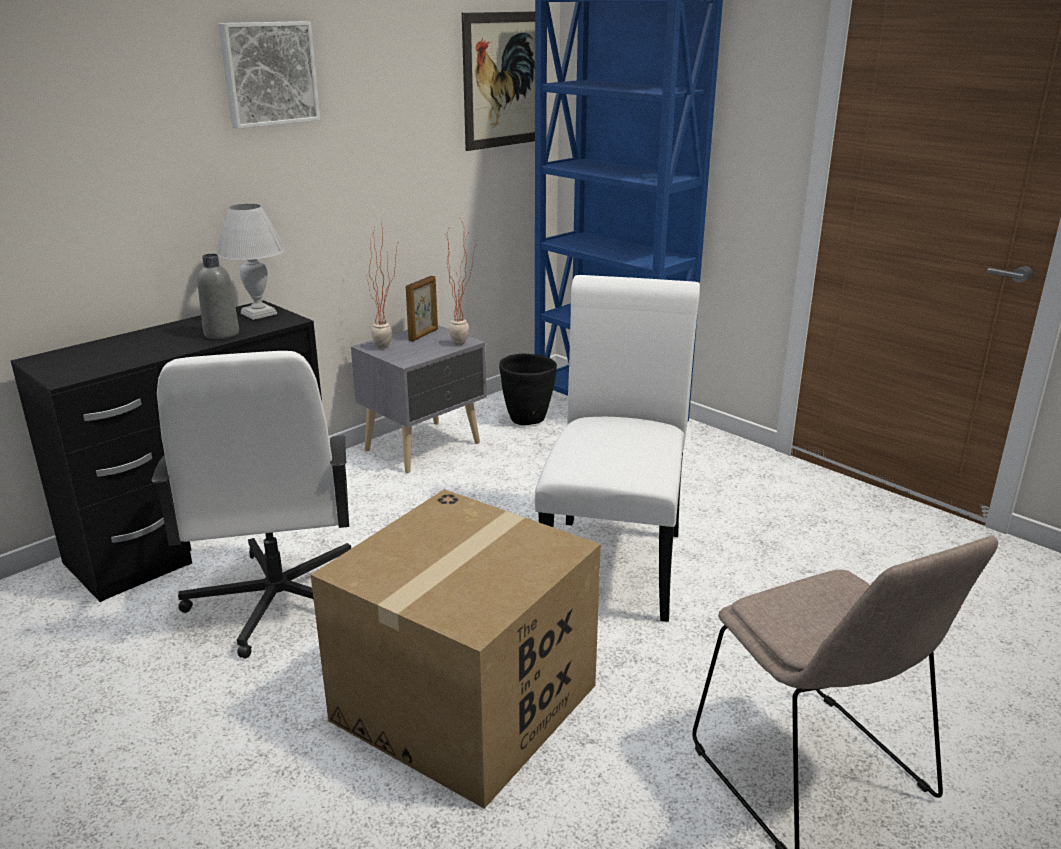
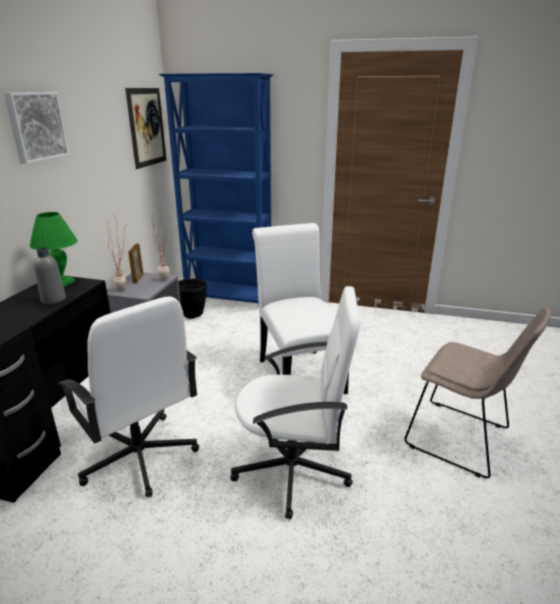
camera: 30 degrees left, 0 degrees up
white table lamp [216,204,285,320] -> green table lamp [30,212,78,287]
cardboard box [311,489,601,809] -> white office chair [230,286,360,520]

